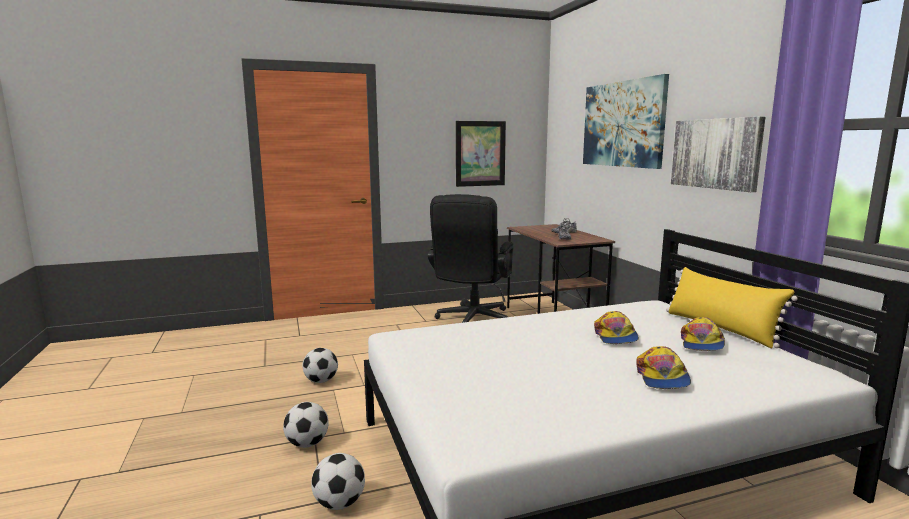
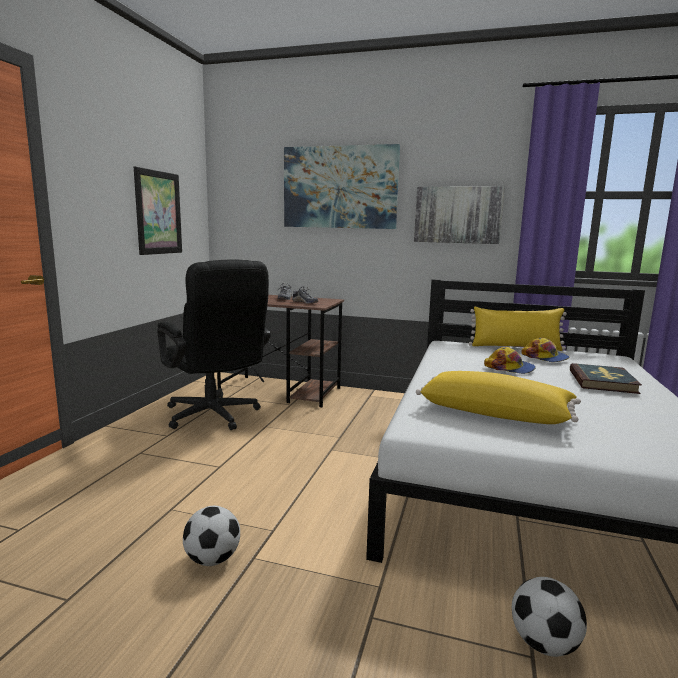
camera: 55 degrees left, 0 degrees up
football [283,402,329,448] -> none
cap [637,346,691,389] -> book [570,363,642,394]
none -> yellow pillow [416,371,581,424]

